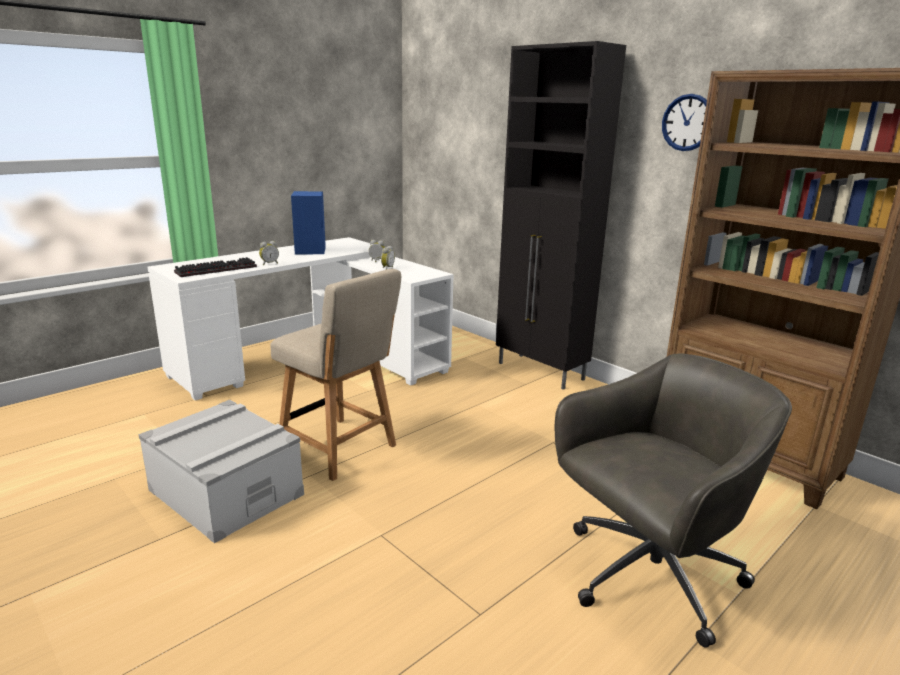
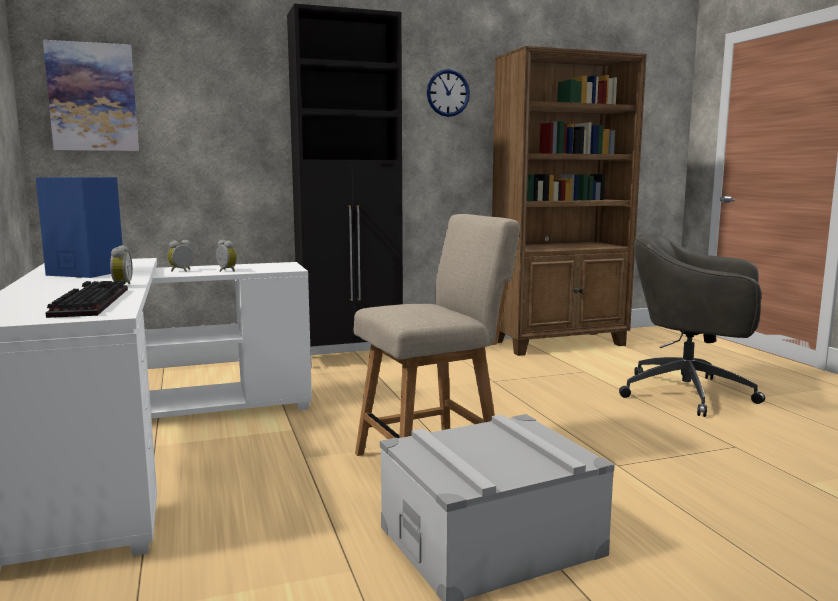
camera: 65 degrees left, 10 degrees down
grey office chair [555,354,792,648] -> grey office chair turned 60 degrees counterclockwise [619,234,765,417]
none -> picture [43,40,139,151]

